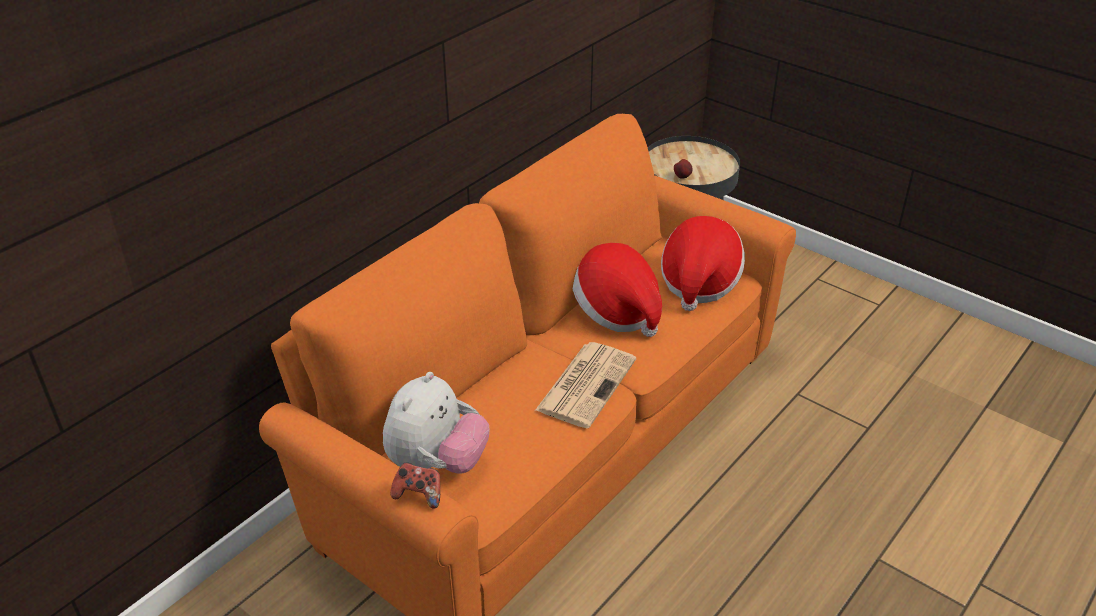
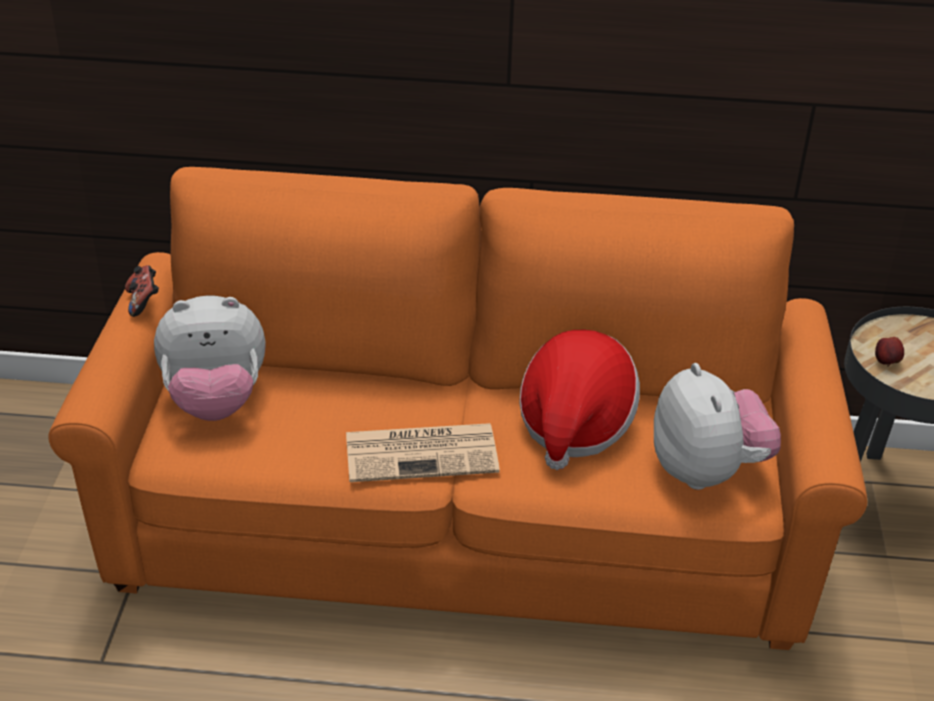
camera: 55 degrees right, 0 degrees up
game controller [390,462,440,509] -> game controller moved to [125,265,159,317]
hat [661,216,745,311] -> plush toy [654,363,781,490]

